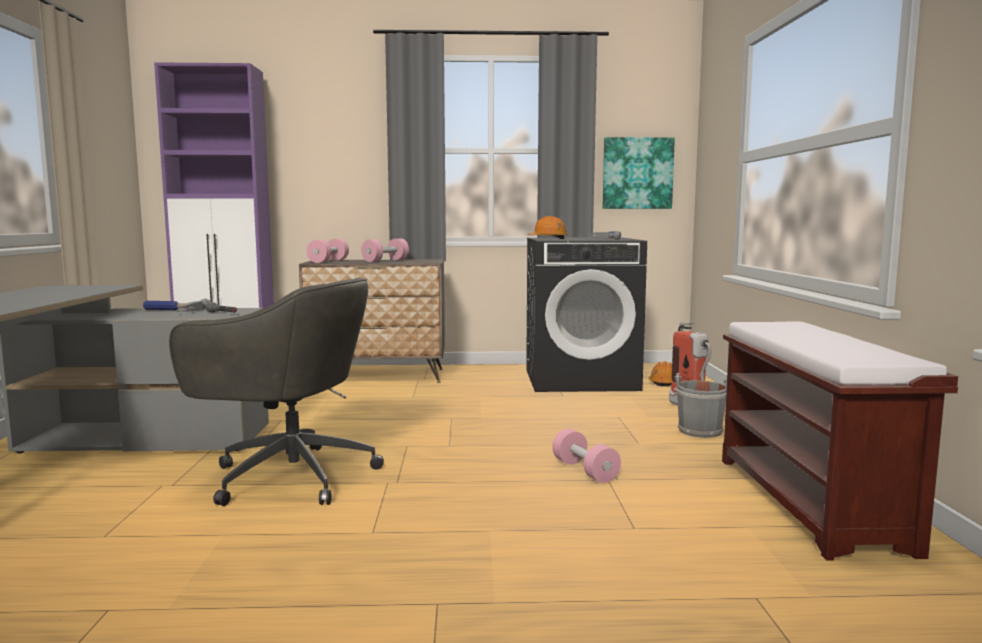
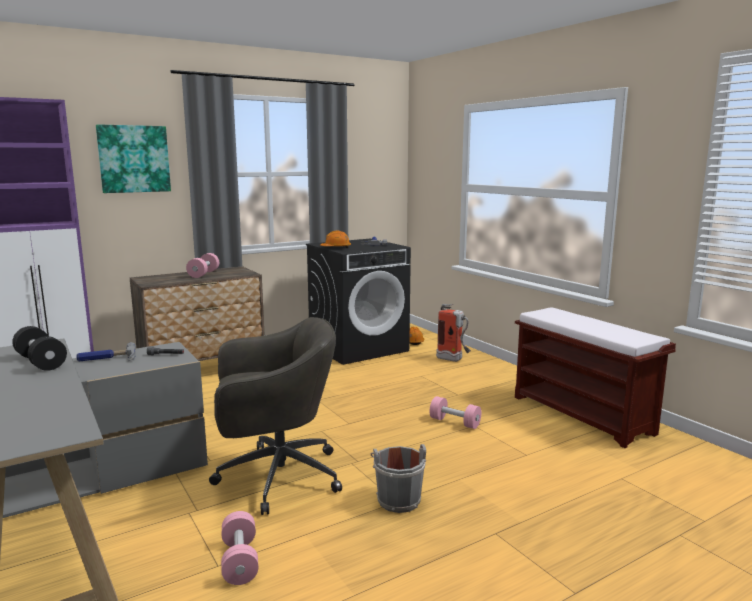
camera: 30 degrees left, 5 degrees up
pink dumbbell [306,239,349,263] -> pink dumbbell moved to [221,511,259,585]
picture [602,137,675,209] -> picture moved to [96,124,171,193]
grey bucket [674,373,727,438] -> grey bucket moved to [370,444,426,513]
none -> black dumbbell [12,326,67,371]

